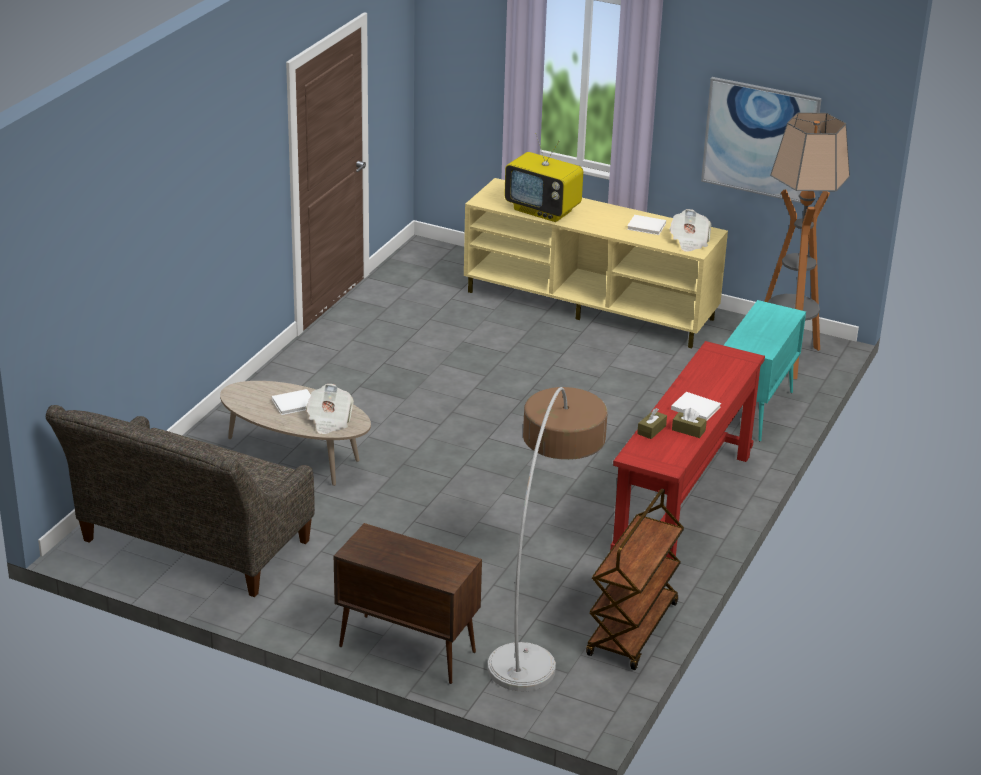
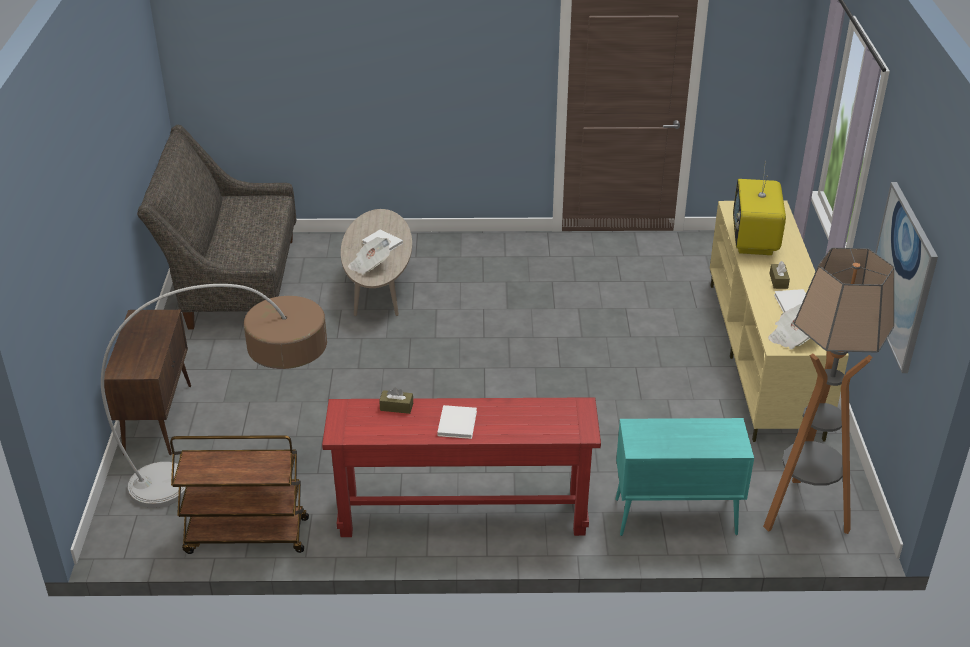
camera: 65 degrees right, 5 degrees up
brown tissue box [672,408,707,438] -> brown tissue box moved to [769,261,790,289]

